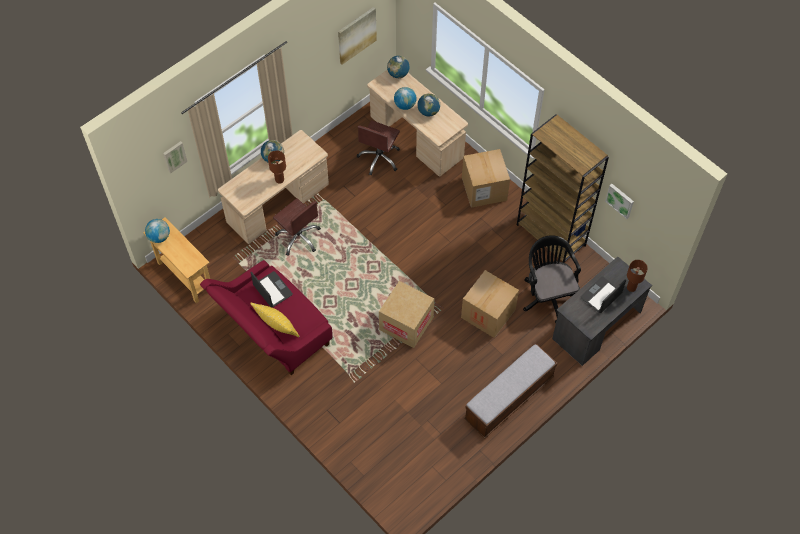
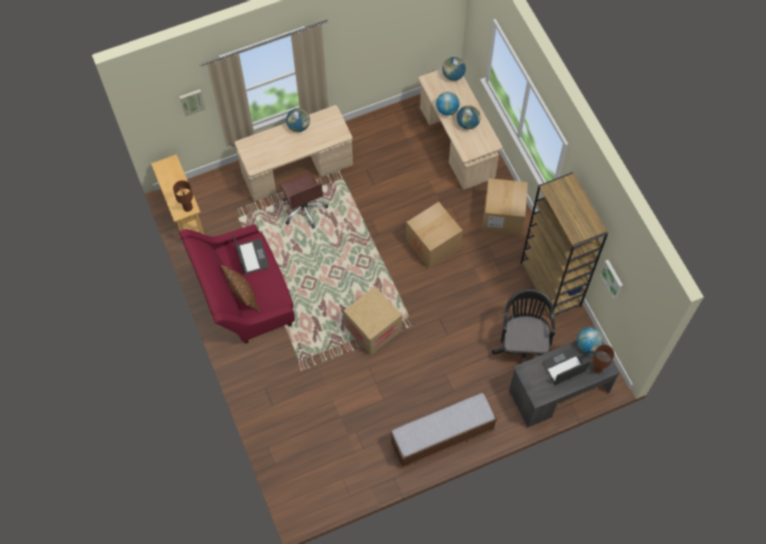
camera: 20 degrees right, 5 degrees up
globe [145,219,170,243] -> globe moved to [577,327,603,353]
yellow pillow [250,302,299,337] -> brown pillow [221,265,259,312]
brown table lamp [268,151,286,184] -> brown table lamp moved to [173,180,193,212]
picture [338,7,377,65] -> none
brown office chair [357,120,400,176] -> none
cardboard box [461,270,519,338] -> cardboard box moved to [406,202,463,268]

